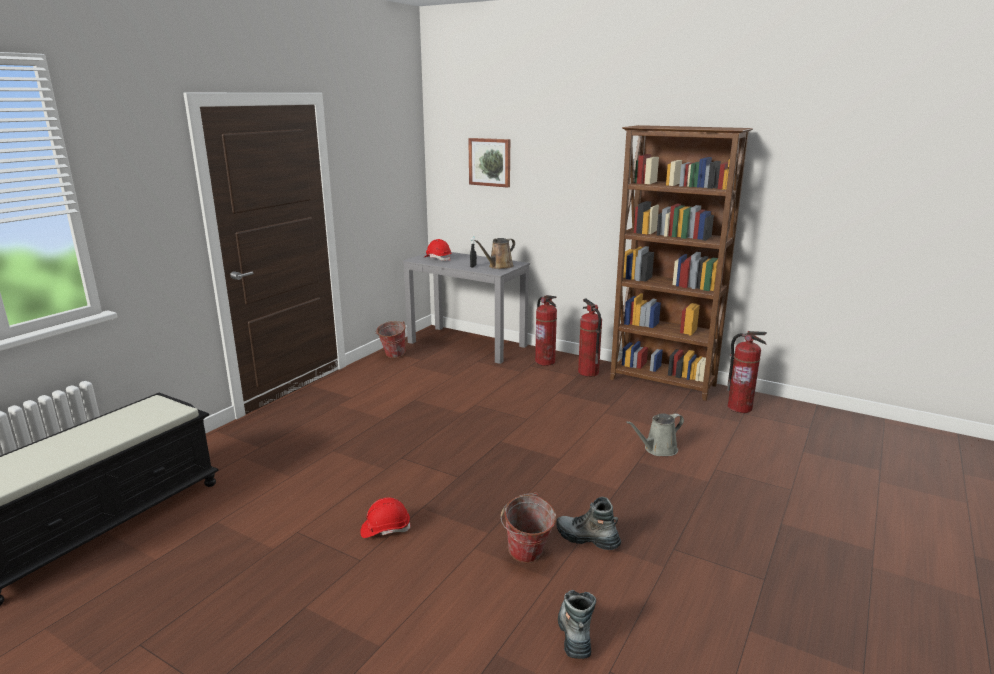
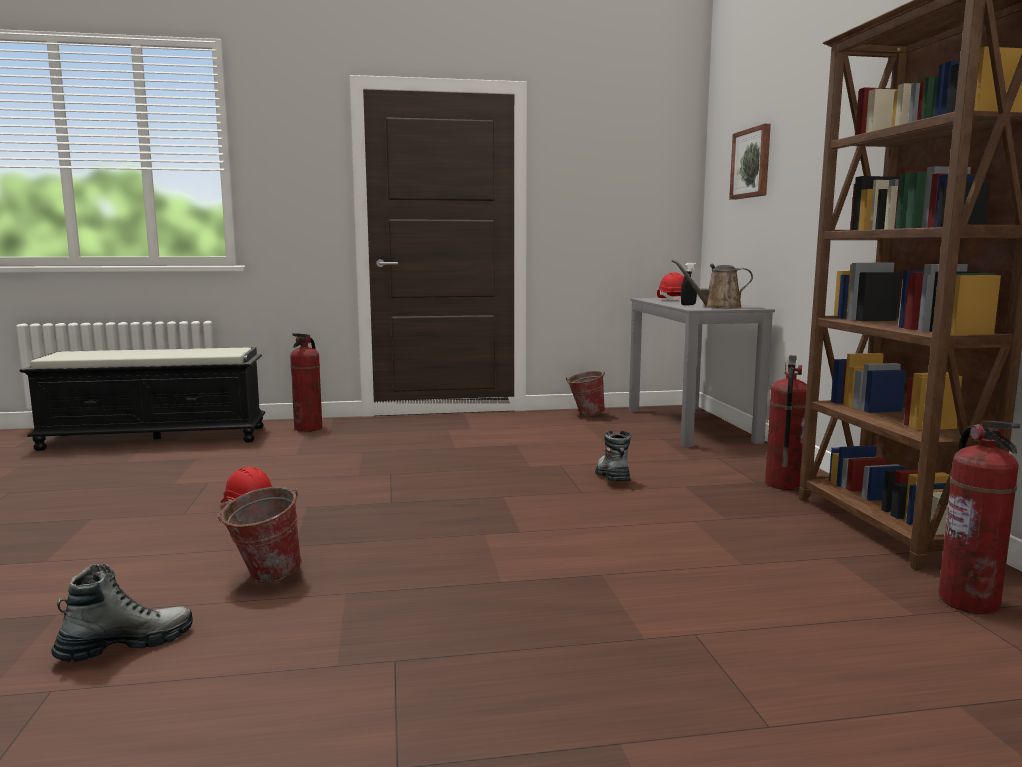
camera: 50 degrees right, 10 degrees down
fire extinguisher [535,295,557,366] -> fire extinguisher moved to [290,333,322,432]
boot [556,497,621,550] -> boot moved to [595,430,631,482]
grey watering can [626,413,684,456] -> none

